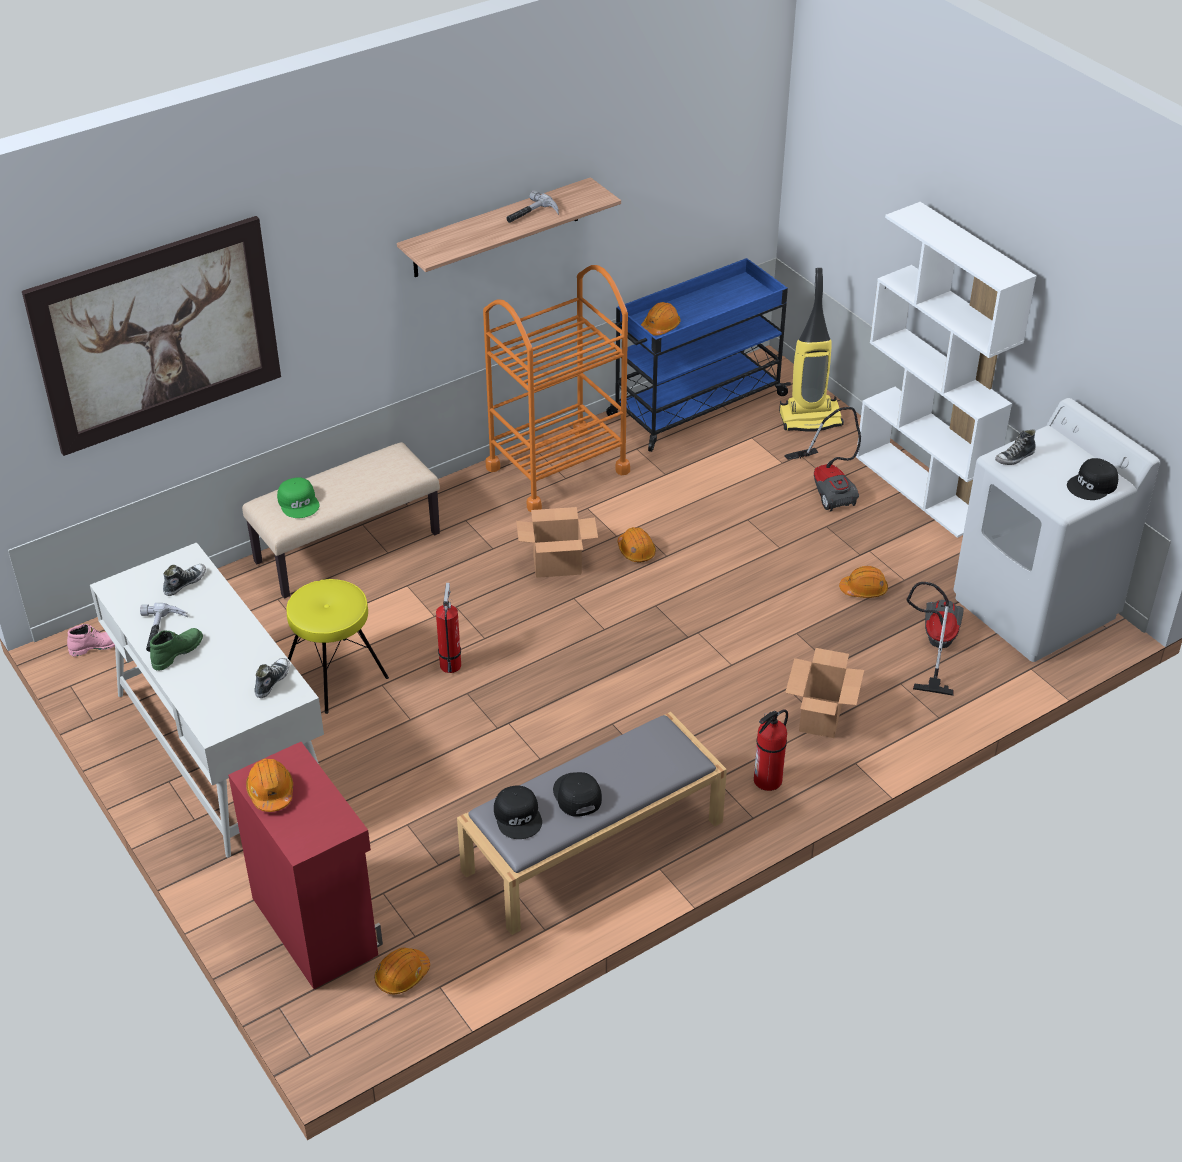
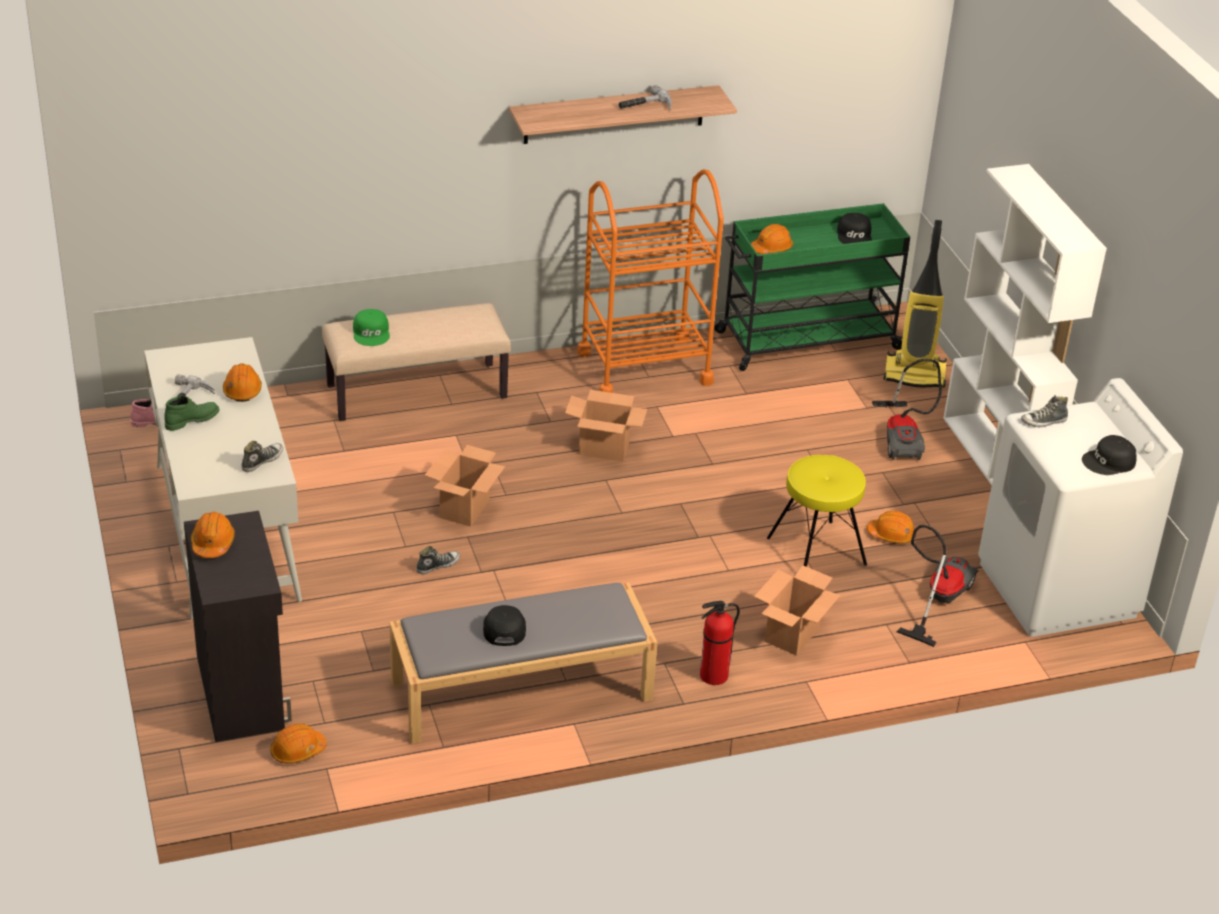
camera: 15 degrees right, 5 degrees down
picture [22,216,281,456] -> none
shoe [163,564,206,596] -> shoe moved to [416,546,460,574]
red cabinet [228,742,383,989] -> black cabinet [184,511,292,742]
yellow stool [286,579,389,714] -> yellow stool moved to [767,455,867,567]
fire extinguisher [436,583,461,673] -> cardboard box [425,445,505,527]
black cap [494,786,542,839] -> black cap moved to [837,213,872,244]
blue cart [606,258,791,452] -> green cart [715,203,910,371]
orange hard hat [618,527,656,563] -> orange hard hat moved to [223,363,262,402]

